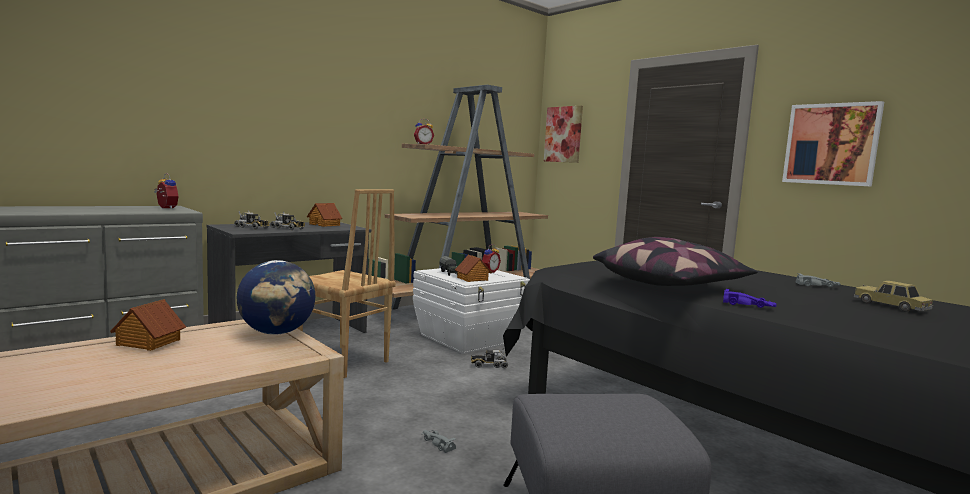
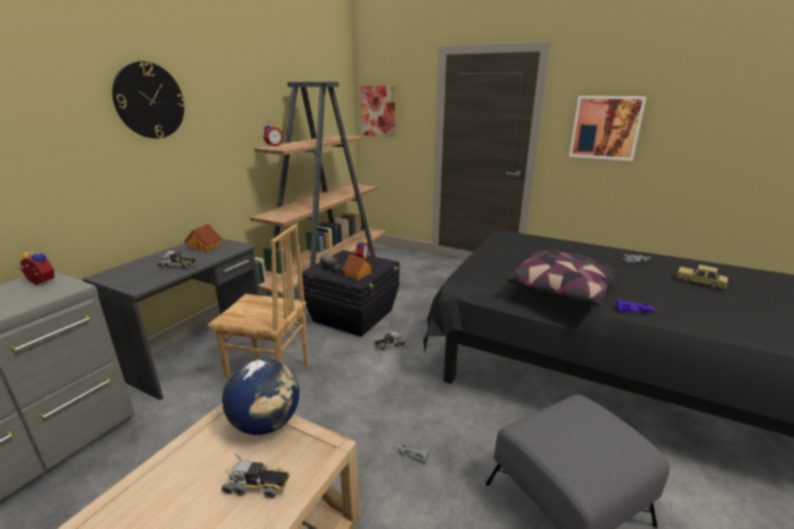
camera: 20 degrees left, 15 degrees up
toy house [110,299,186,351] -> none
toy truck [234,211,269,229] -> toy truck moved to [222,454,289,499]
white storage box [413,268,530,354] -> black storage box [302,250,400,337]
none -> wall clock [112,61,185,139]

